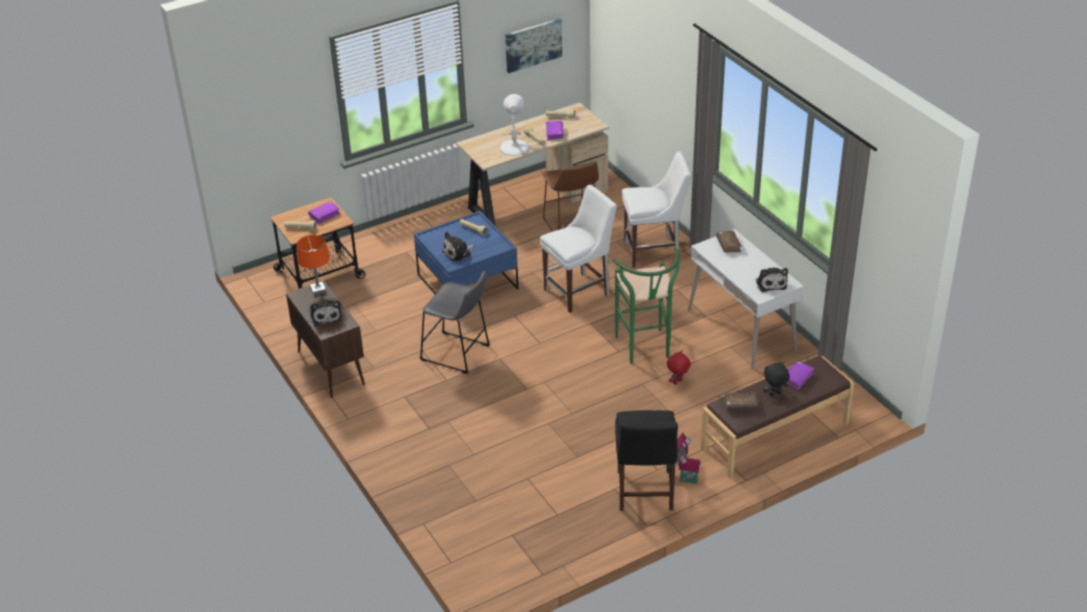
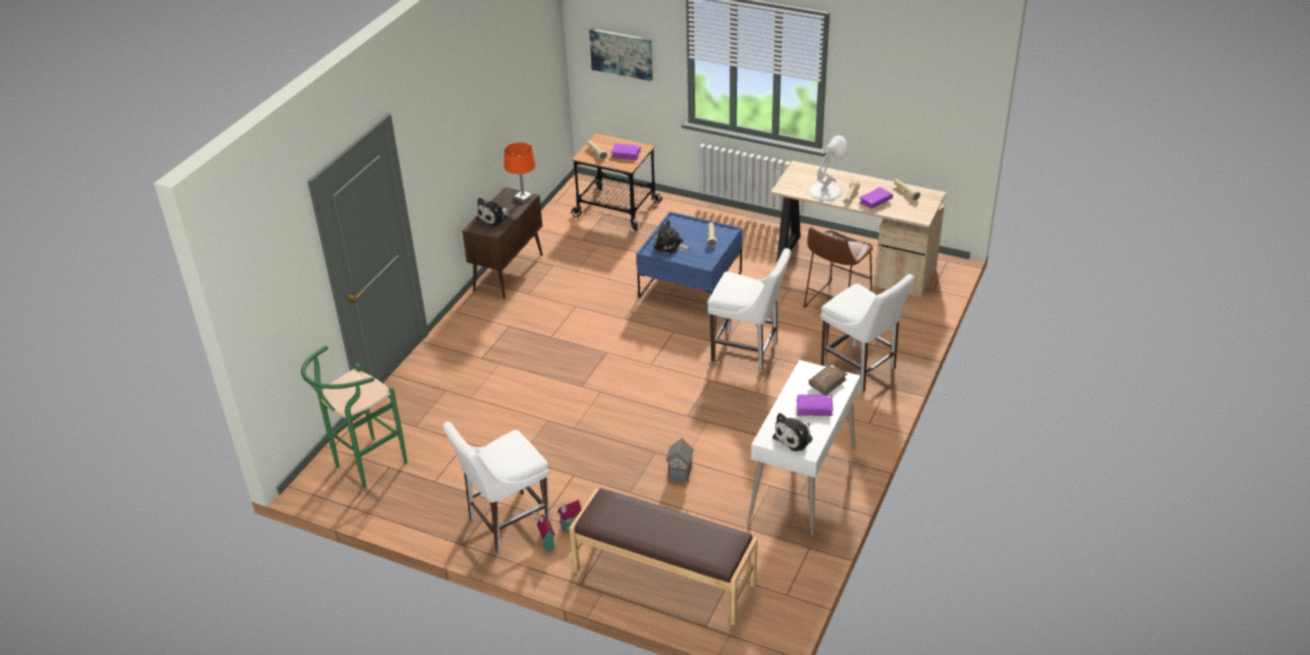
camera: 55 degrees right, 0 degrees up
grey stool [420,271,490,374] -> none
picture [505,18,562,73] -> picture moved to [589,28,653,81]
green stool [613,249,680,364] -> green stool moved to [301,346,407,488]
black chair [615,410,678,511] -> white chair [443,422,551,552]
red plush toy [667,351,691,385] -> toy house [666,438,694,482]
brown book [724,392,758,410] -> none
black plush toy [763,362,790,396] -> none
purple book [787,361,814,390] -> purple book moved to [797,394,833,416]

